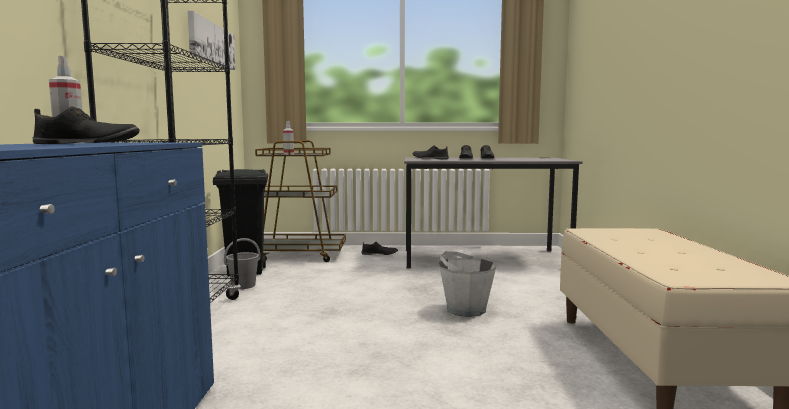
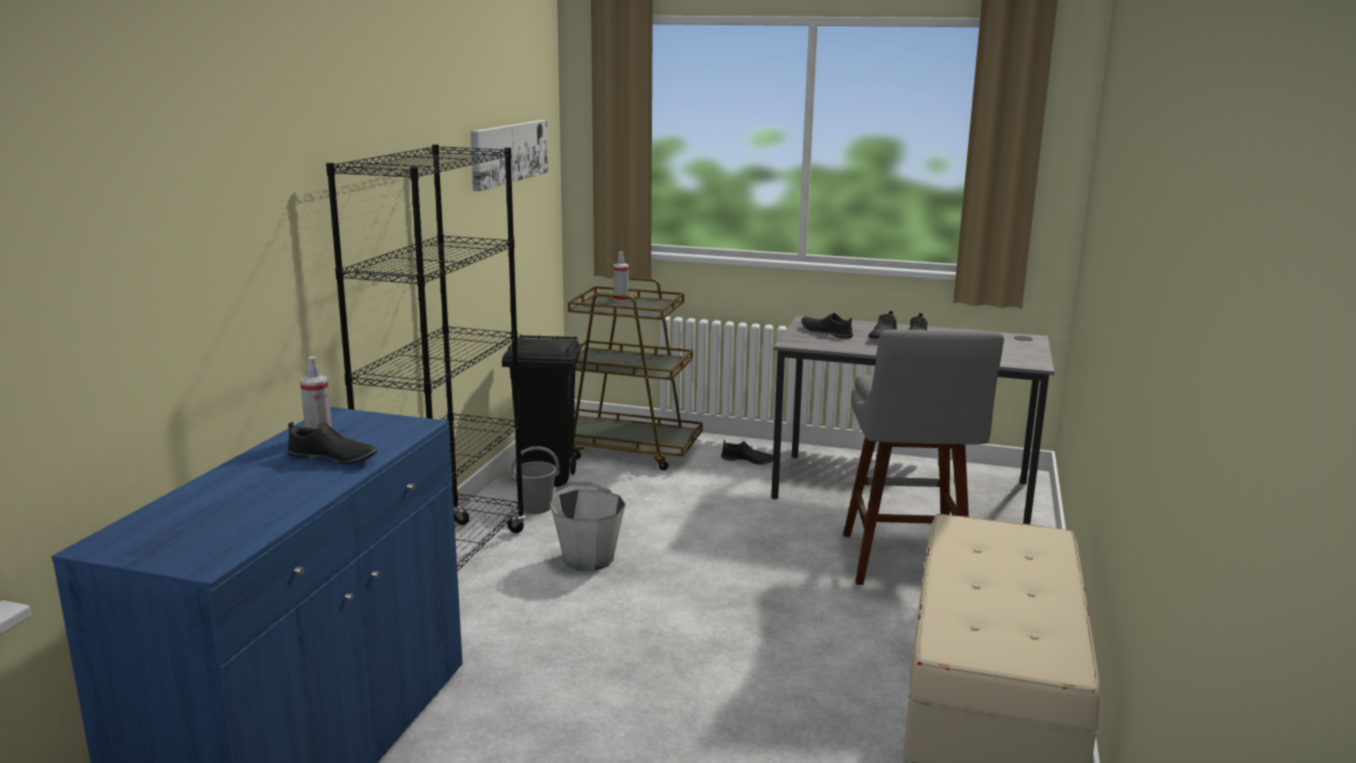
camera: 15 degrees right, 10 degrees up
grey bucket [439,251,496,317] -> grey bucket moved to [550,481,625,571]
none -> grey stool [843,329,1004,585]

